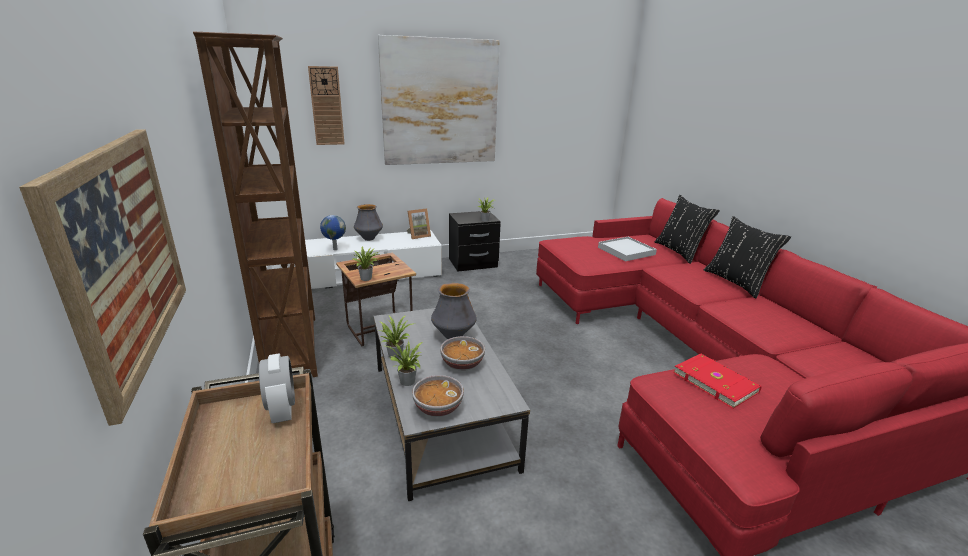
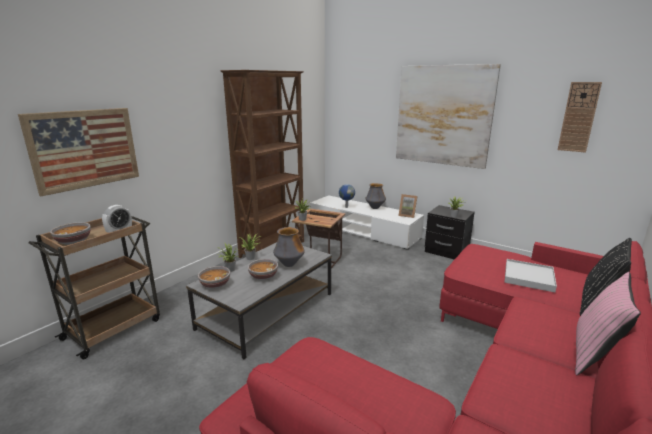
camera: 55 degrees right, 5 degrees down
wall clock [308,66,345,145] -> wall clock moved to [558,82,602,153]
red book [673,354,761,409] -> none
black pillow [704,216,791,298] -> pink pillow [575,272,641,375]
none -> bowl [50,222,91,245]

